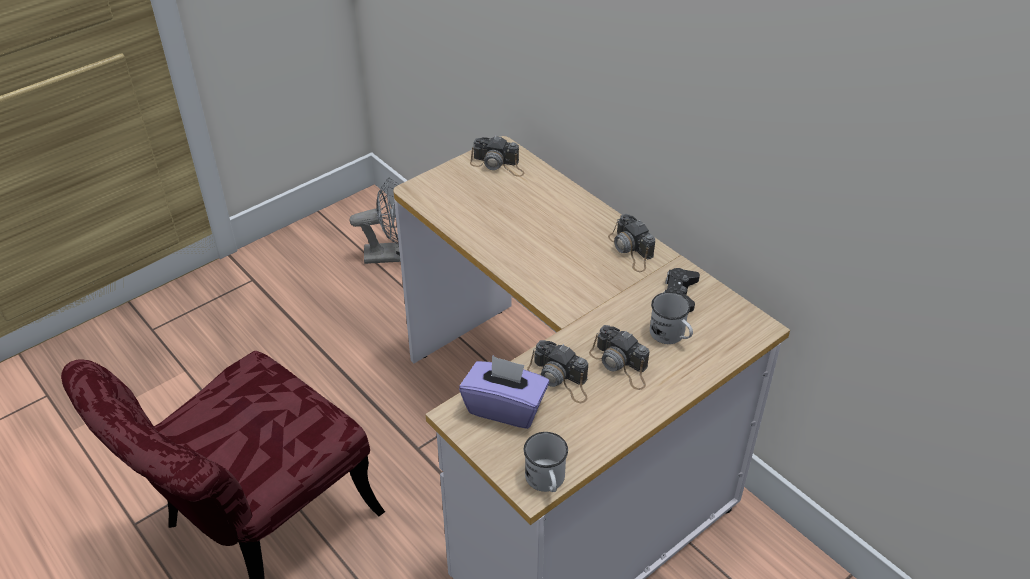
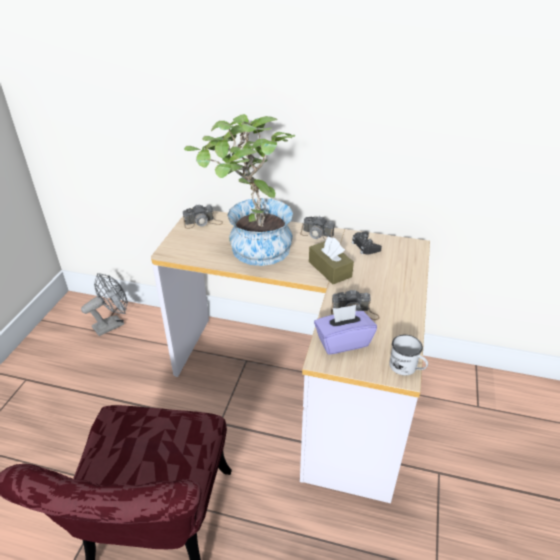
camera: 35 degrees left, 5 degrees down
camera [589,325,649,390] -> none
white mug [650,292,693,344] -> none
none -> potted plant [184,114,296,266]
none -> brown tissue box [309,237,354,284]

